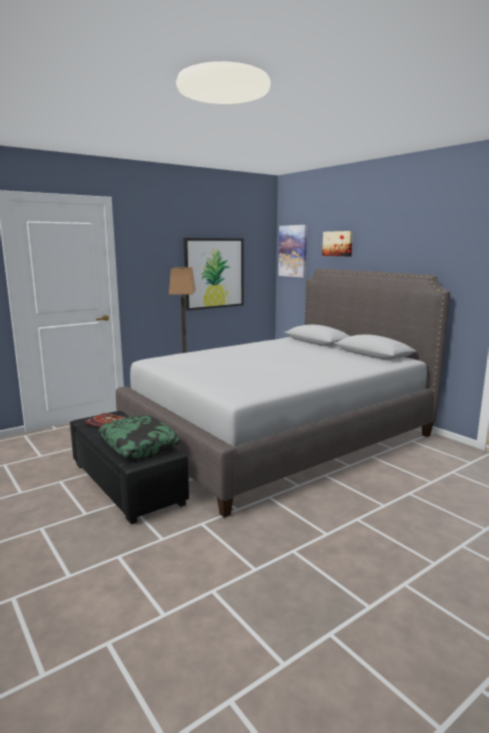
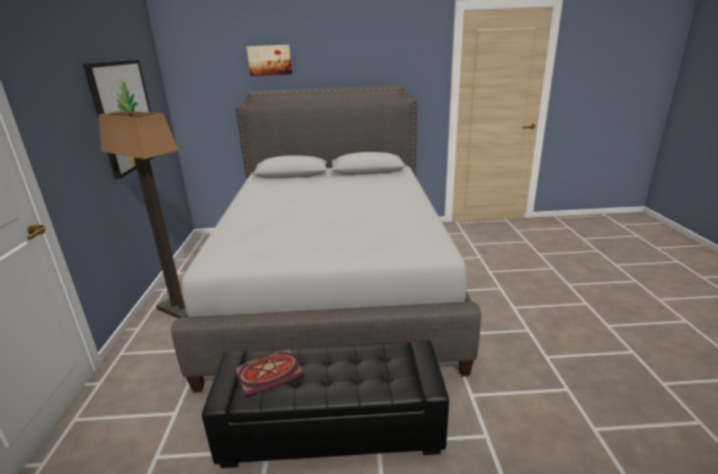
camera: 55 degrees left, 10 degrees up
pillow [99,415,181,458] -> none
picture [278,225,307,278] -> none

